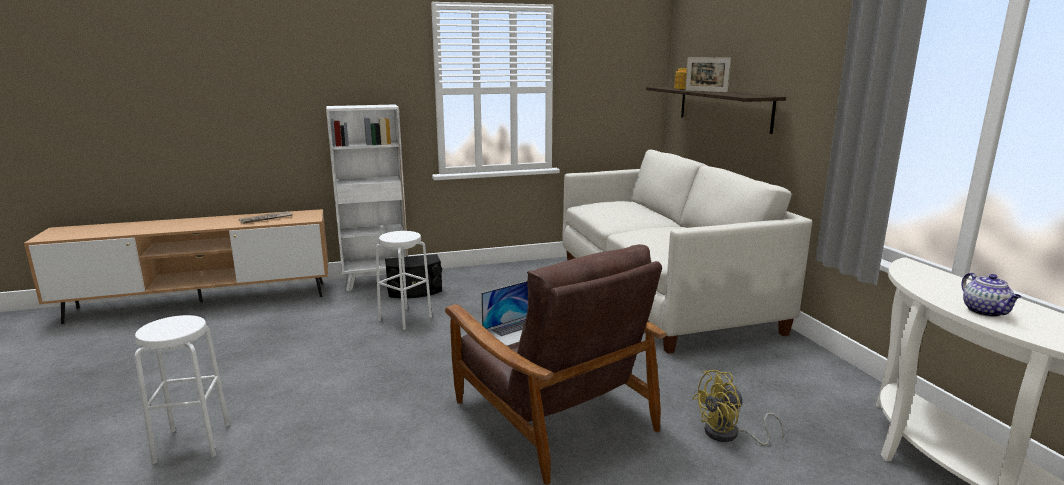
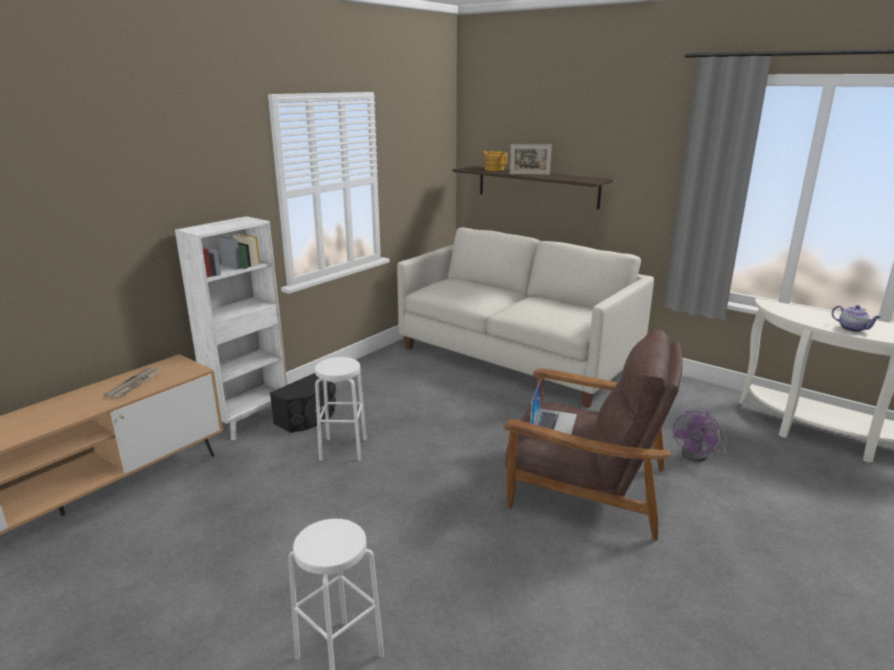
camera: 35 degrees left, 5 degrees up
yellow fan [692,370,784,446] -> purple fan [672,410,727,462]

